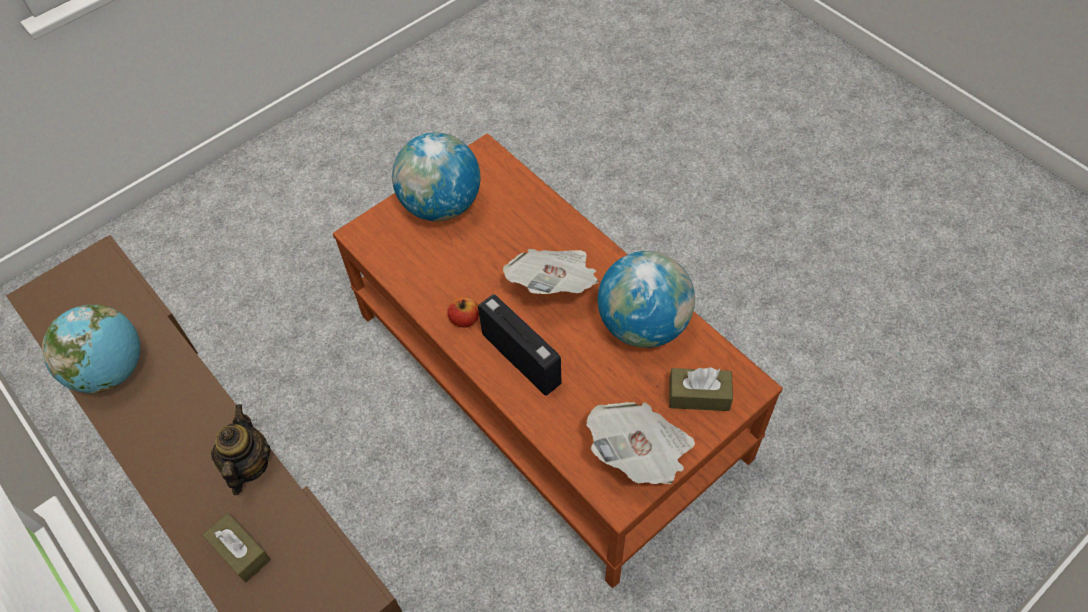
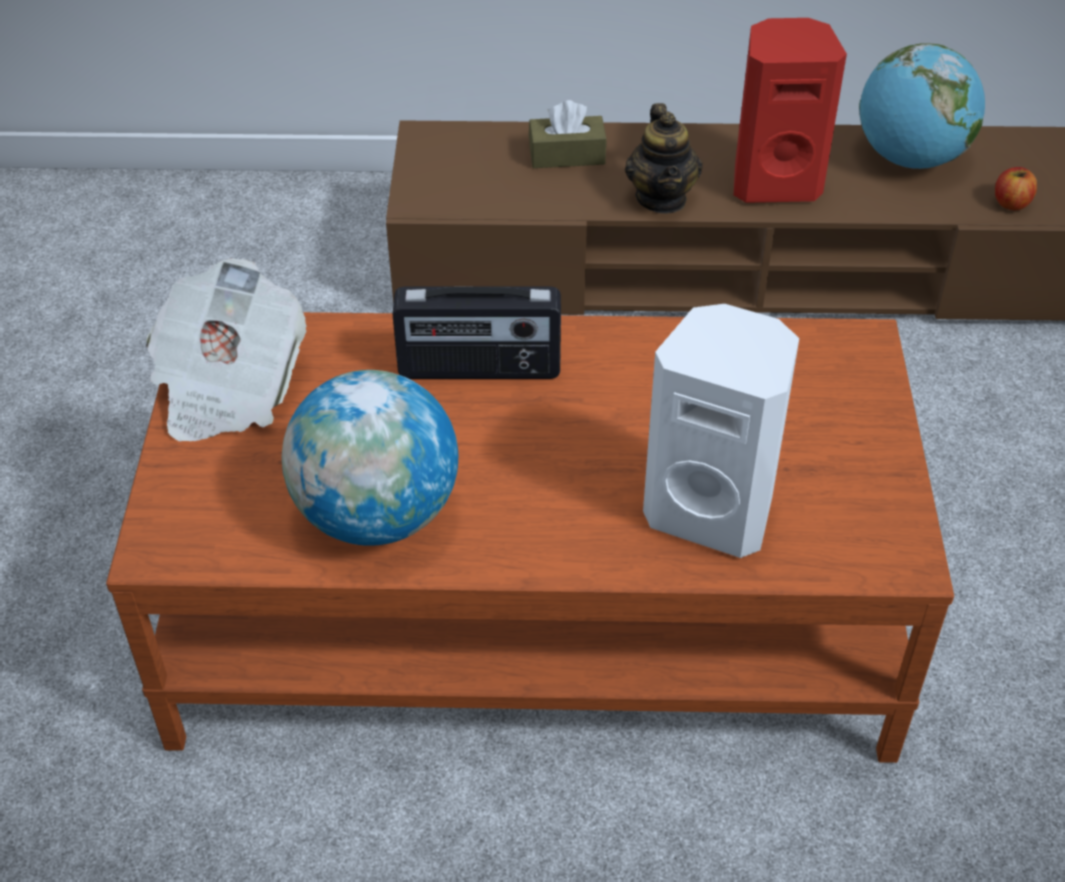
camera: 130 degrees right, 10 degrees down
teapot [211,404,271,495] -> teapot turned 45 degrees clockwise [625,103,703,214]
globe [392,133,480,221] -> none
apple [447,297,479,328] -> apple moved to [995,167,1037,210]
newspaper [503,249,599,294] -> none
brown tissue box [669,367,733,411] -> none
none -> white speaker [643,304,799,558]
none -> red speaker [734,18,847,203]

